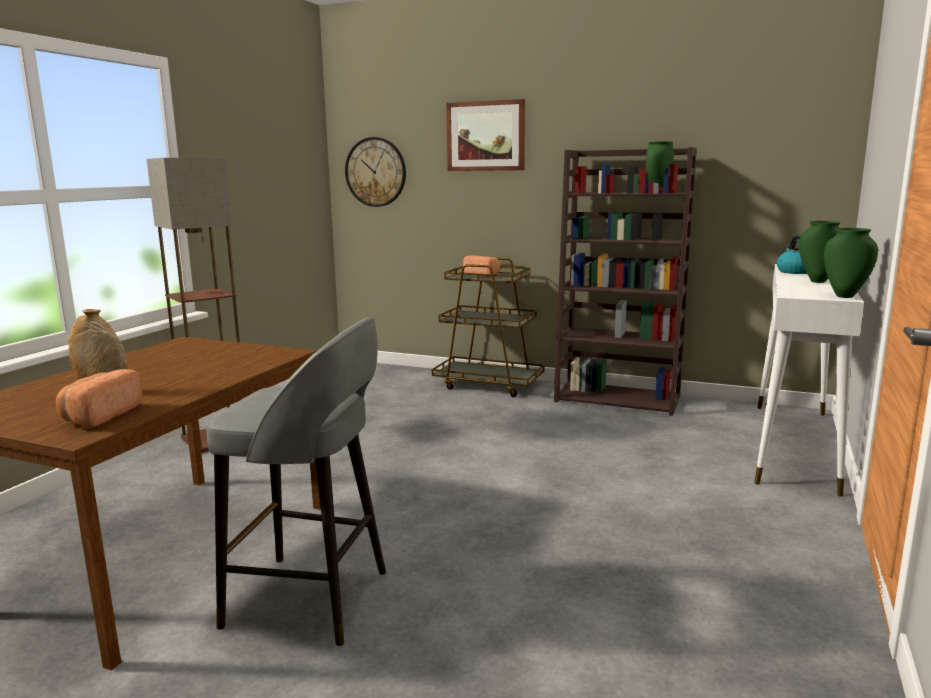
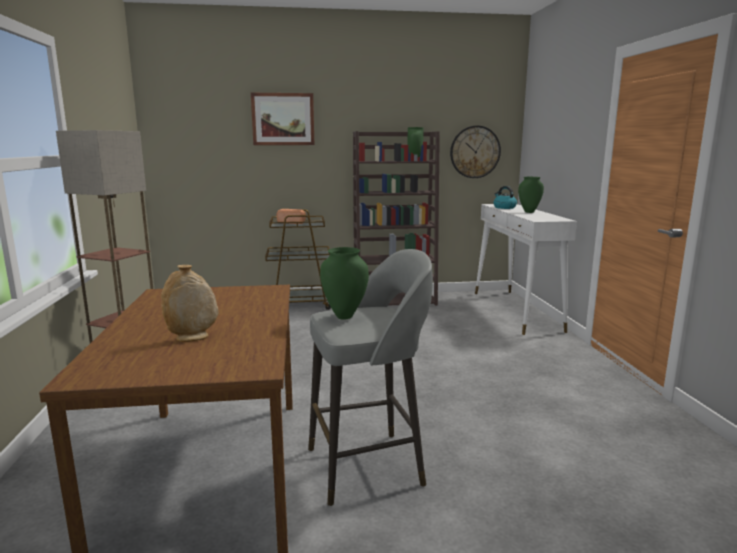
camera: 30 degrees left, 0 degrees up
bread [56,369,143,428] -> none
wall clock [345,137,406,207] -> wall clock moved to [450,125,501,178]
green vase [824,228,878,298] -> green vase moved to [320,247,369,320]

